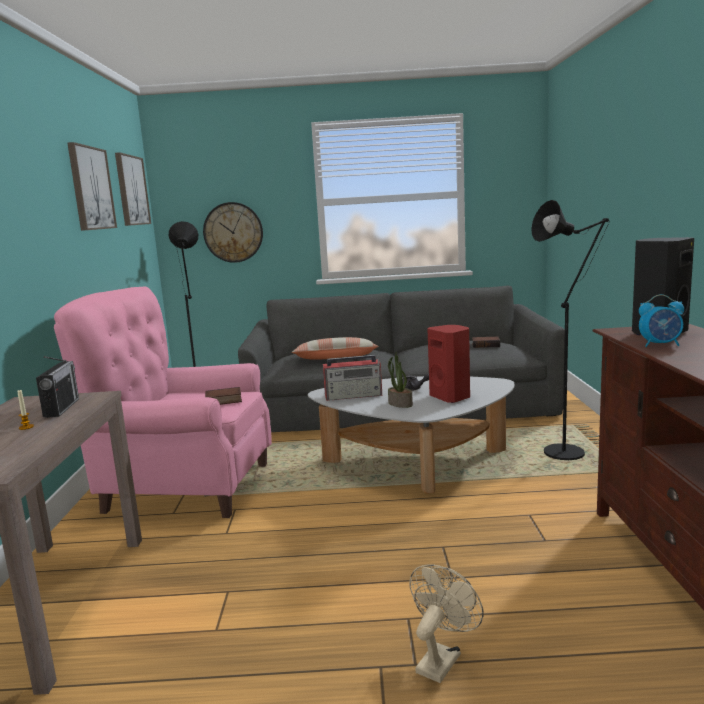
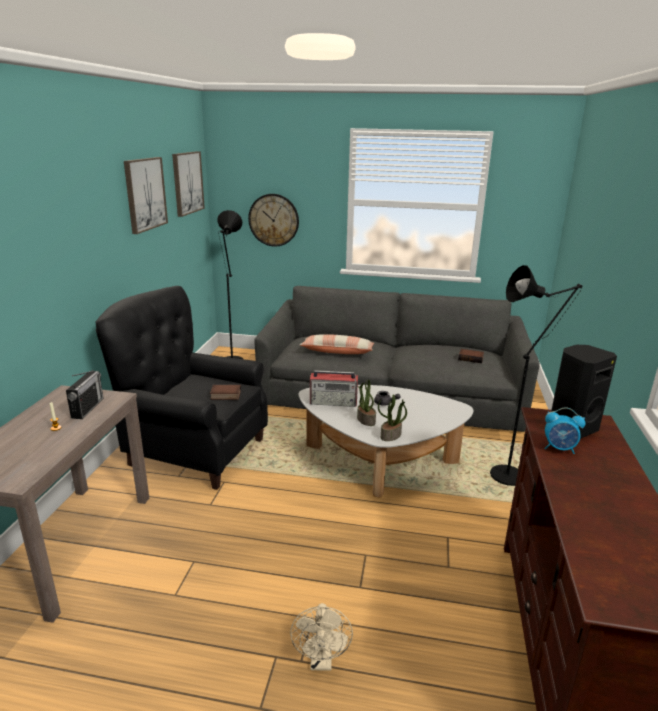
camera: 10 degrees right, 10 degrees up
pink armchair [54,287,272,518] -> black armchair [95,286,268,490]
beige fan [409,564,484,683] -> beige fan turned 135 degrees clockwise [290,603,353,671]
red speaker [428,325,470,403] -> none
none -> potted plant [378,394,407,441]

